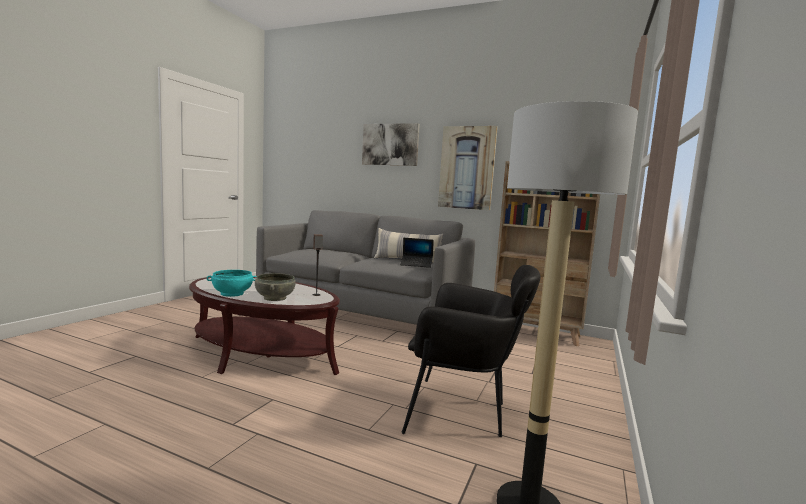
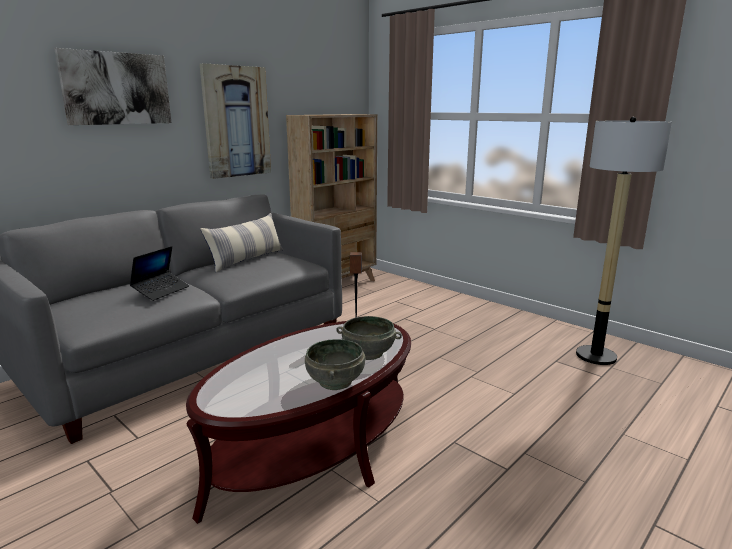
camera: 70 degrees left, 10 degrees up
turquoise bowl [207,270,257,297] -> grey bowl [305,339,365,390]
laptop [400,238,434,268] -> laptop moved to [130,246,189,301]
black armchair [401,265,540,437] -> none

